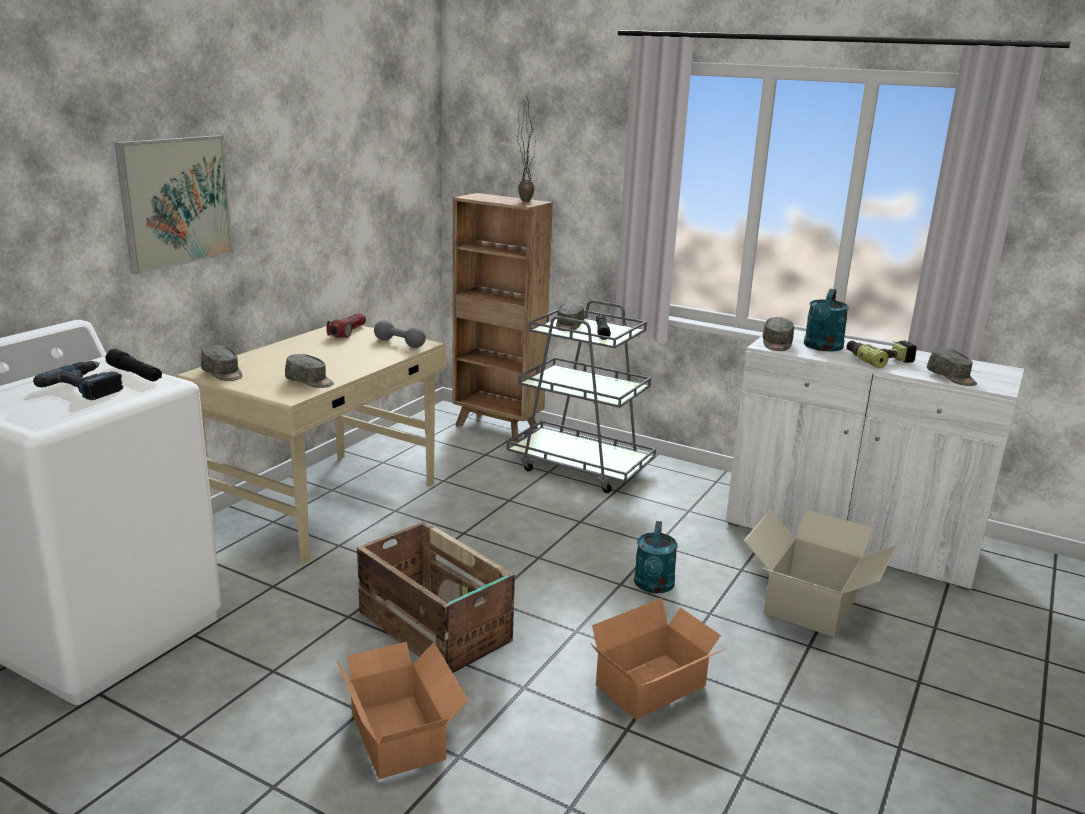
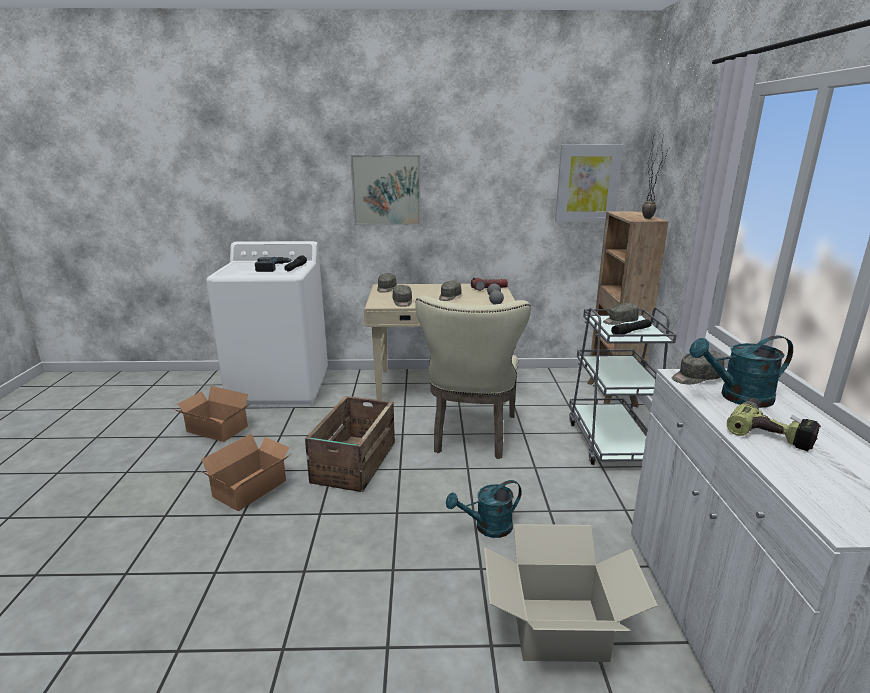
camera: 60 degrees right, 0 degrees up
cardboard box [590,598,727,720] -> cardboard box moved to [173,386,249,442]
grey cap [927,348,977,386] -> grey cap moved to [439,280,462,301]
none -> beige chair [415,295,531,459]
none -> picture [555,145,624,222]

